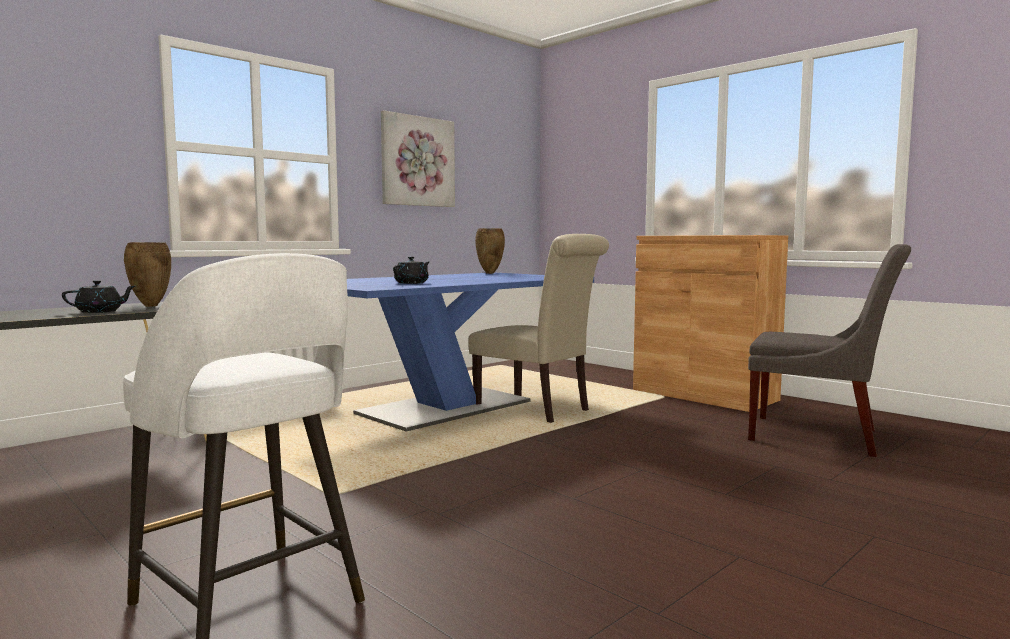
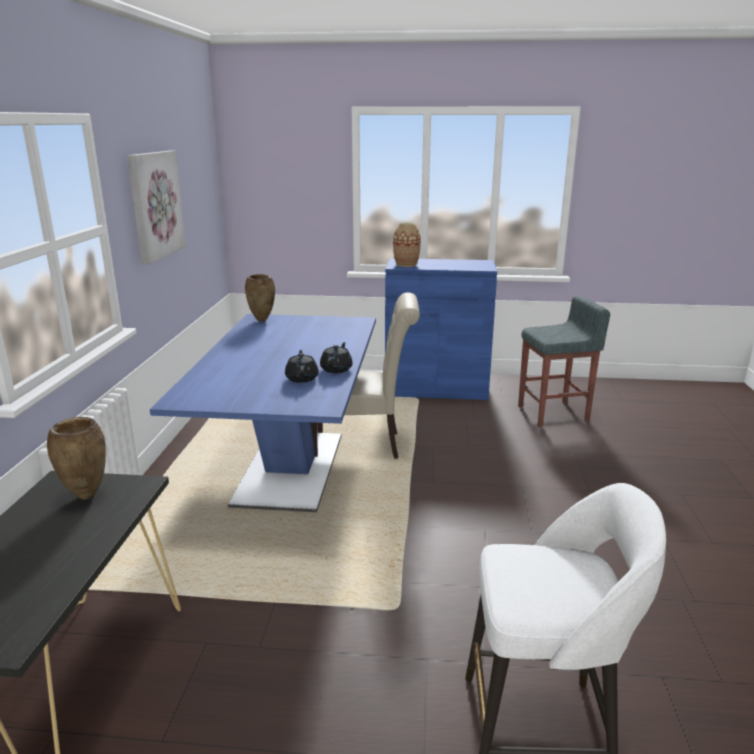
camera: 40 degrees left, 15 degrees up
black teapot [62,280,135,313] -> black teapot moved to [320,342,353,373]
brown cabinet [633,235,788,412] -> blue cabinet [385,258,497,400]
grey chair [748,244,911,457] -> grey stool [518,296,610,427]
none -> vase [393,223,420,267]

